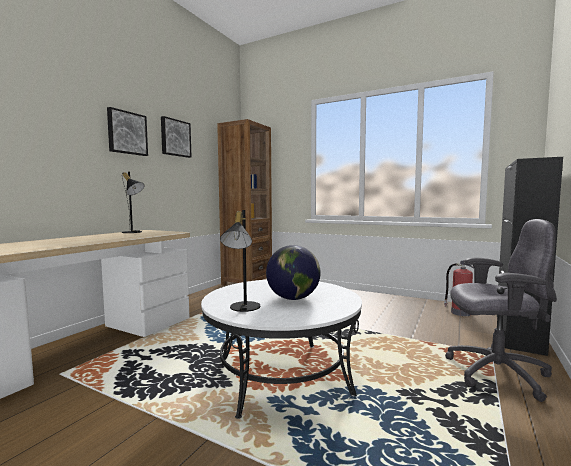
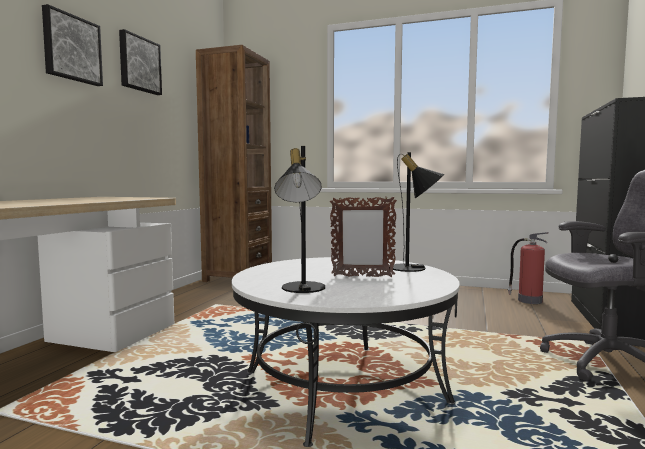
camera: 10 degrees left, 0 degrees up
black table lamp [122,172,145,233] -> black table lamp moved to [389,152,444,272]
globe [266,245,321,300] -> picture frame [330,196,397,277]

